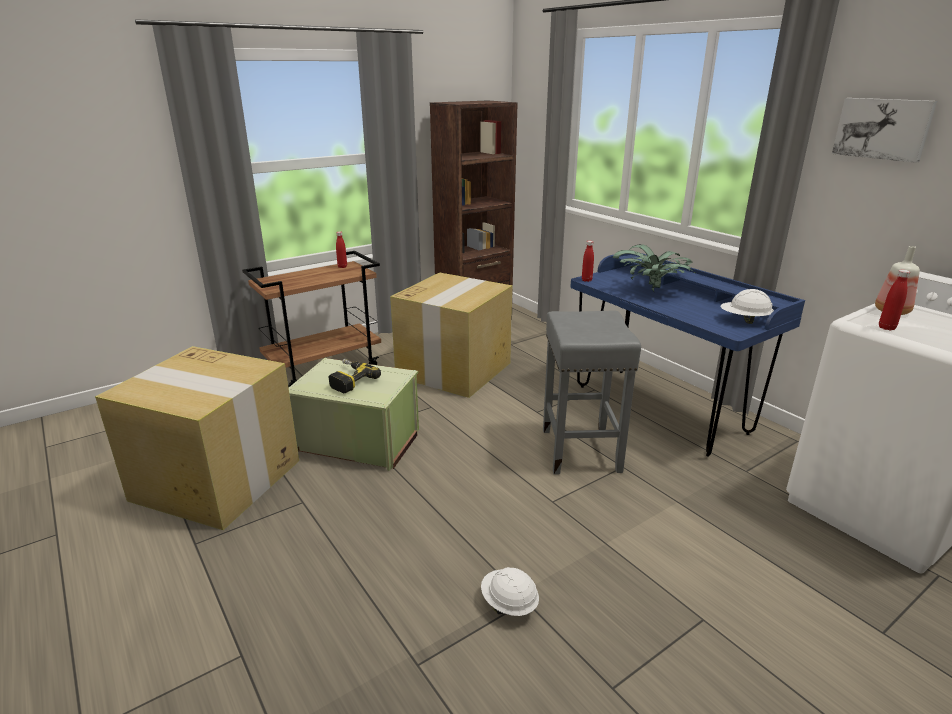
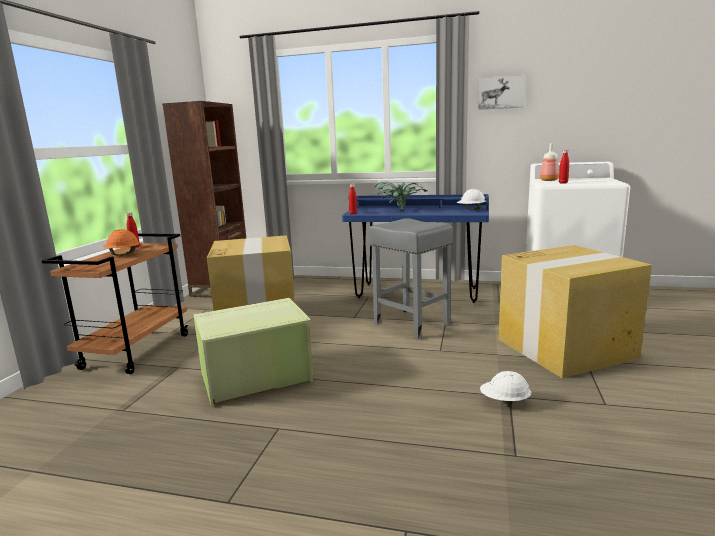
camera: 40 degrees left, 10 degrees down
cardboard box [95,346,299,530] -> cardboard box moved to [499,245,652,378]
power drill [328,359,381,393] -> none
none -> orange hard hat [103,229,140,256]

